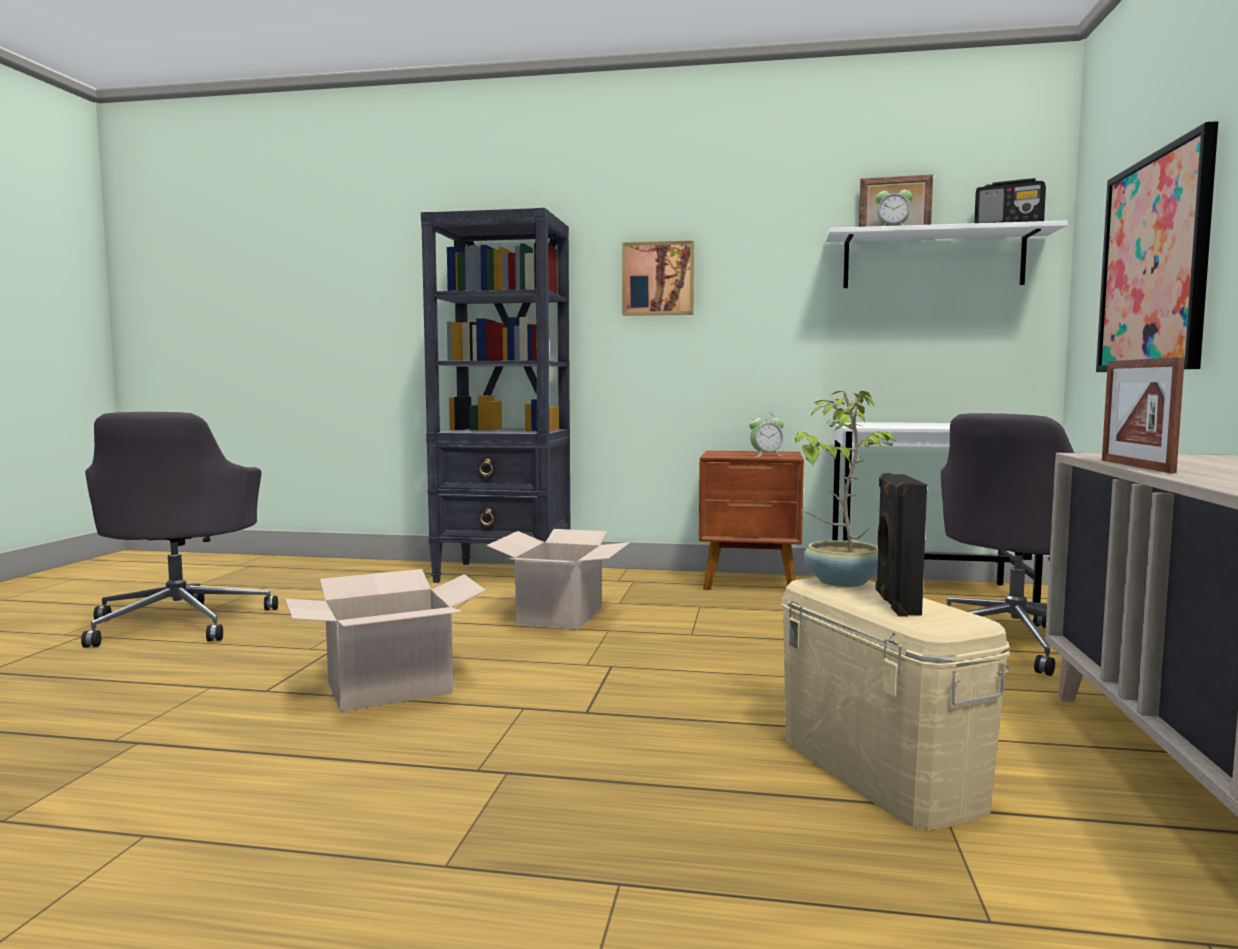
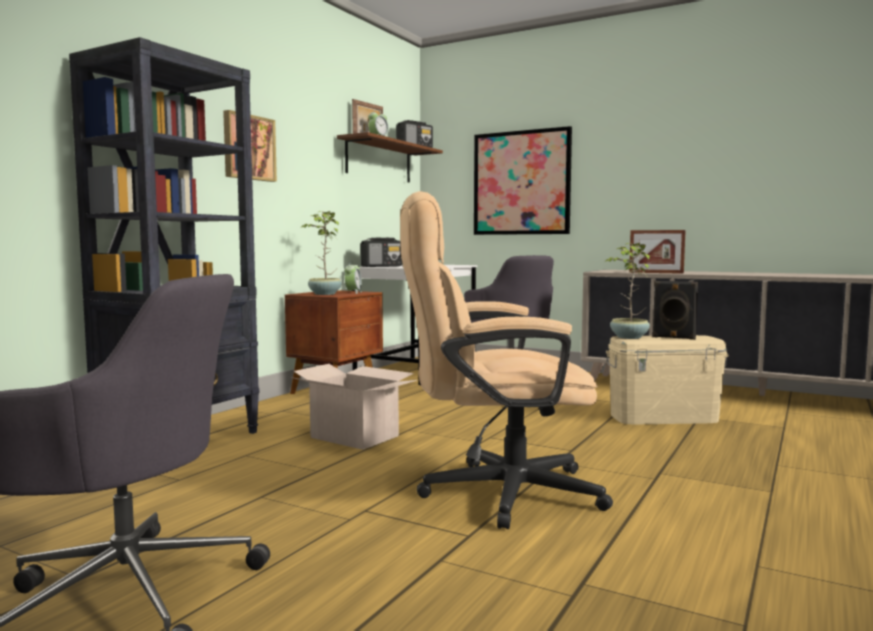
camera: 70 degrees left, 0 degrees up
cardboard box [285,569,486,712] -> beige office chair [400,191,613,529]
white shelf [825,220,1067,288] -> brown shelf [337,132,443,182]
none -> potted plant [300,211,342,295]
none -> radio [361,238,402,267]

